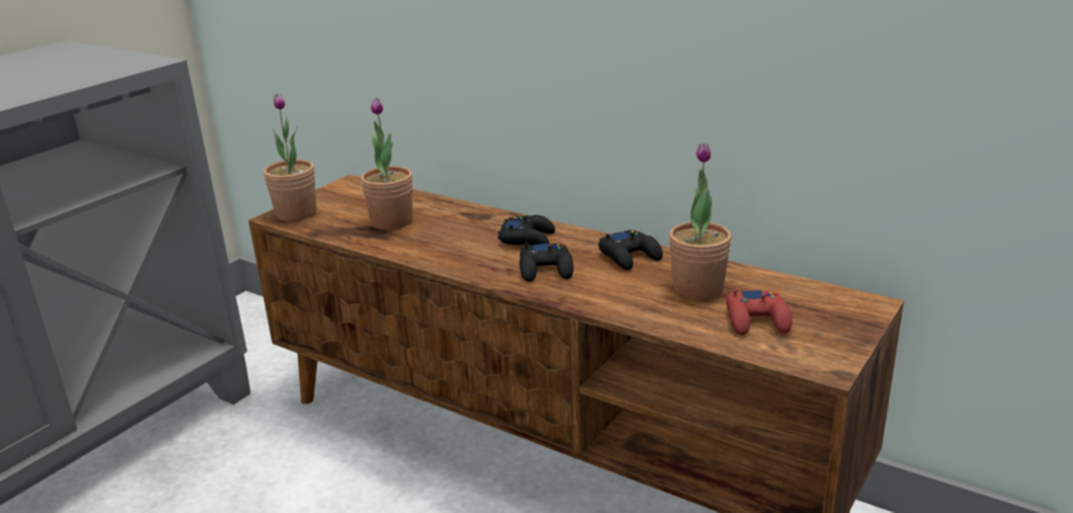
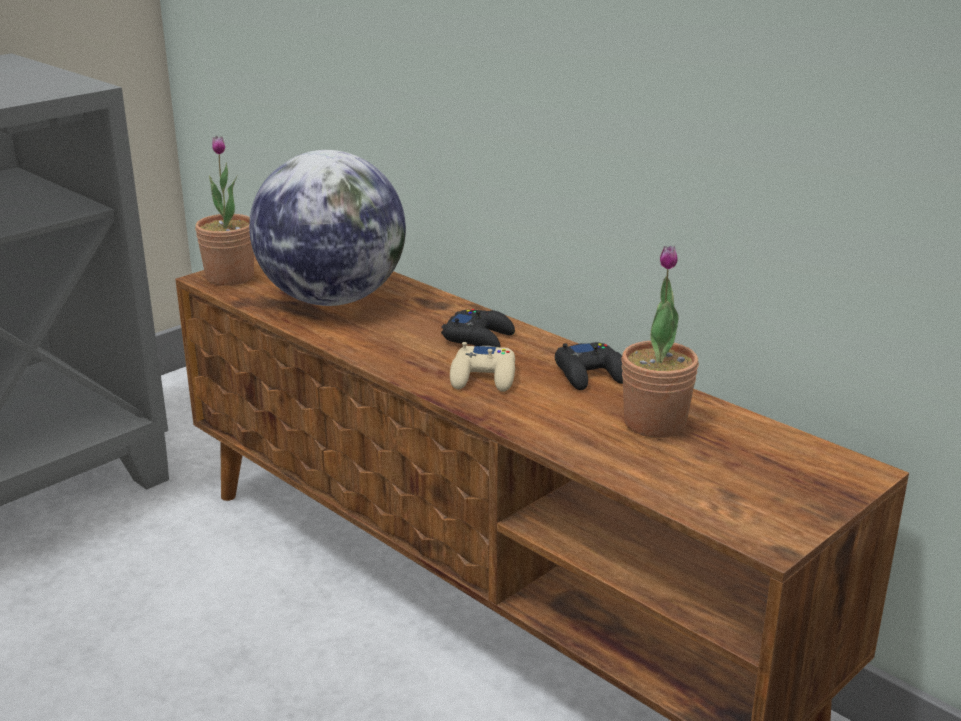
camera: 10 degrees right, 0 degrees up
potted plant [361,98,413,230] -> globe [249,150,406,306]
black game controller [520,242,574,282] -> beige game controller [450,342,515,392]
red game controller [726,289,792,335] -> none

